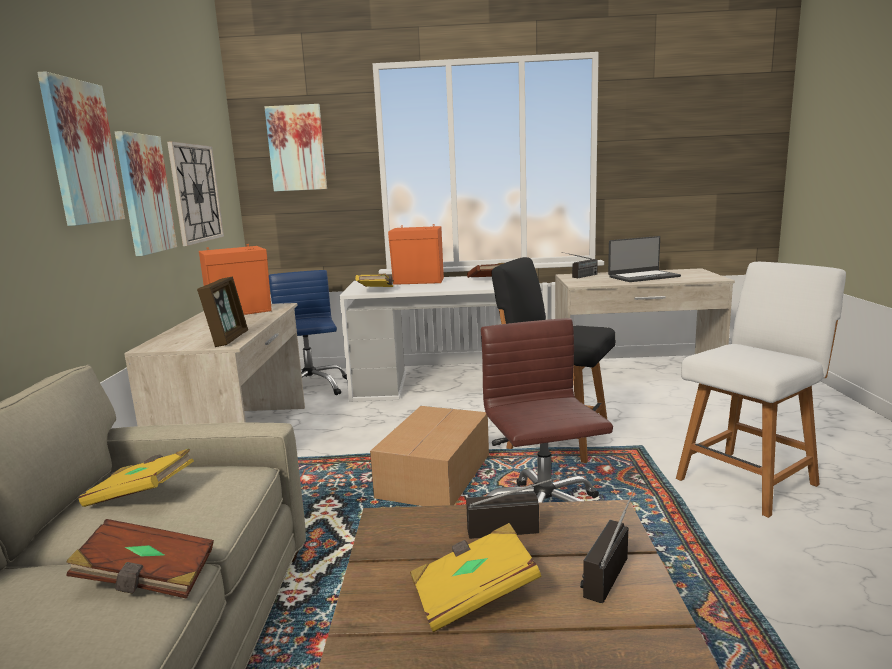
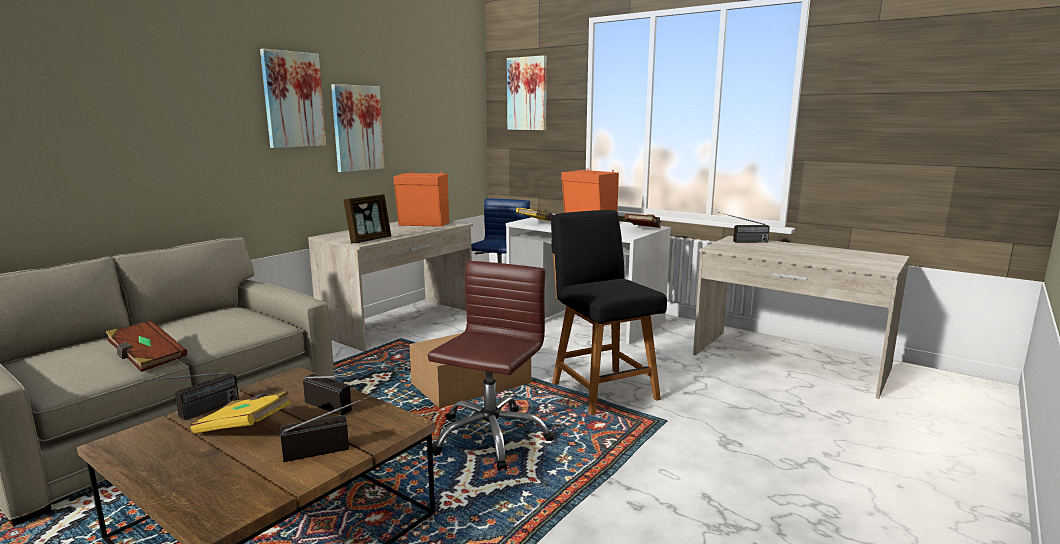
camera: 35 degrees right, 0 degrees up
yellow book [79,448,194,507] -> none
wall clock [167,141,224,246] -> none
laptop [608,236,681,282] -> none
white chair [676,262,846,518] -> none
none -> radio [138,372,239,420]

